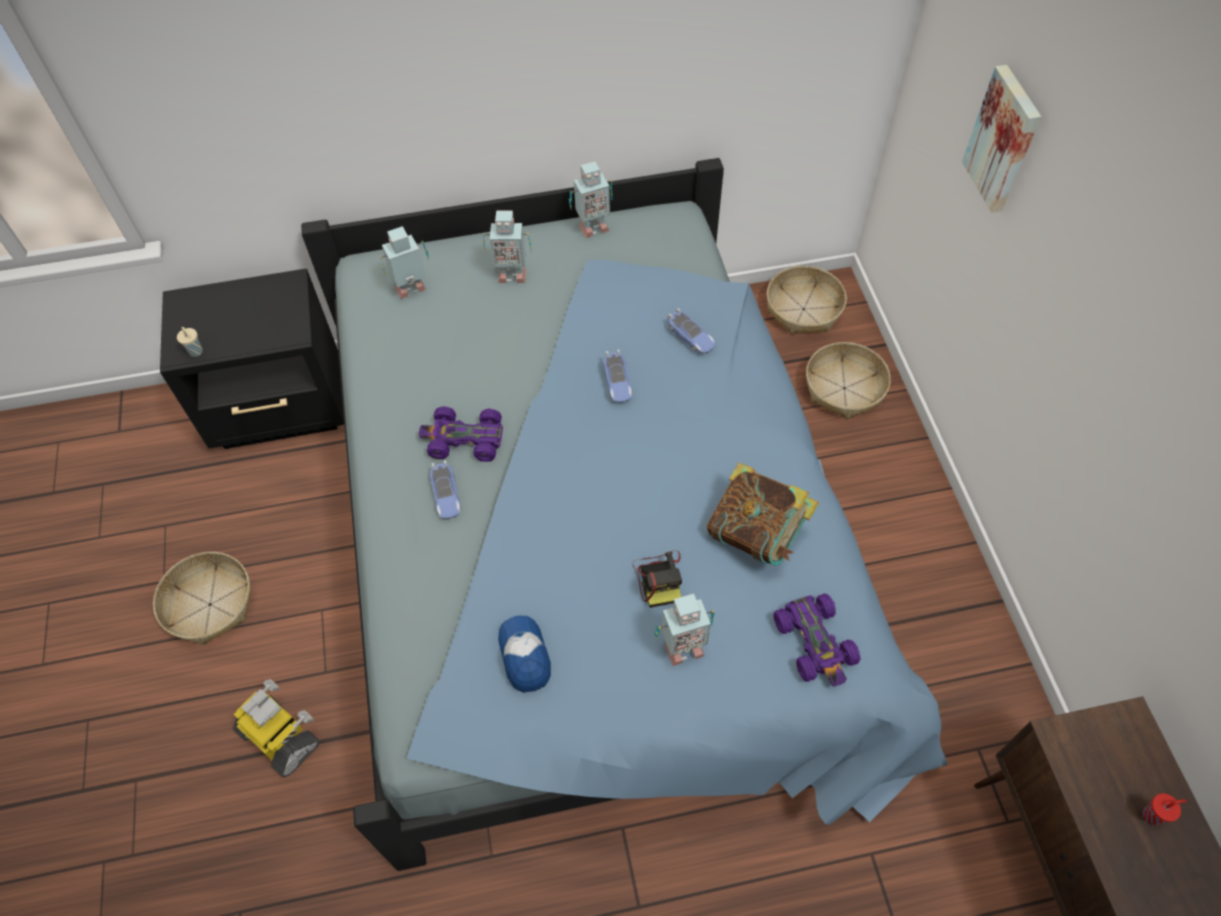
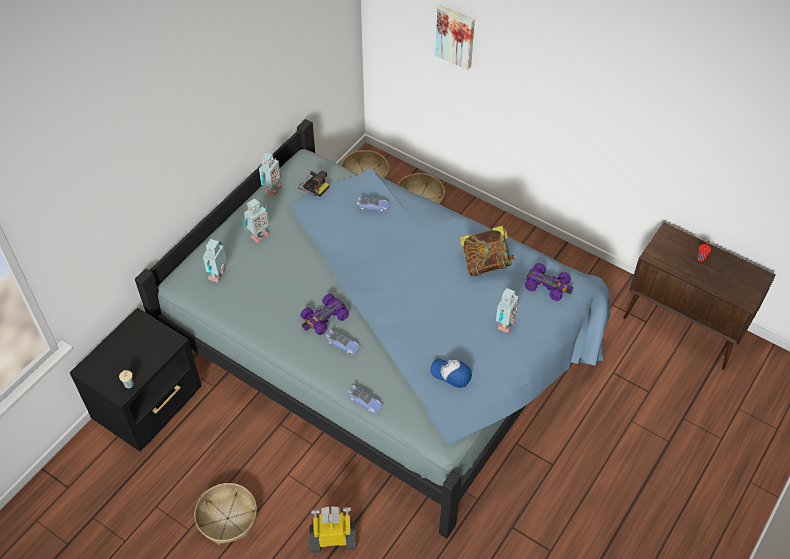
camera: 45 degrees left, 5 degrees down
toy car [603,349,632,403] -> toy car moved to [348,385,382,413]
camera [632,550,682,608] -> camera moved to [298,171,329,196]

